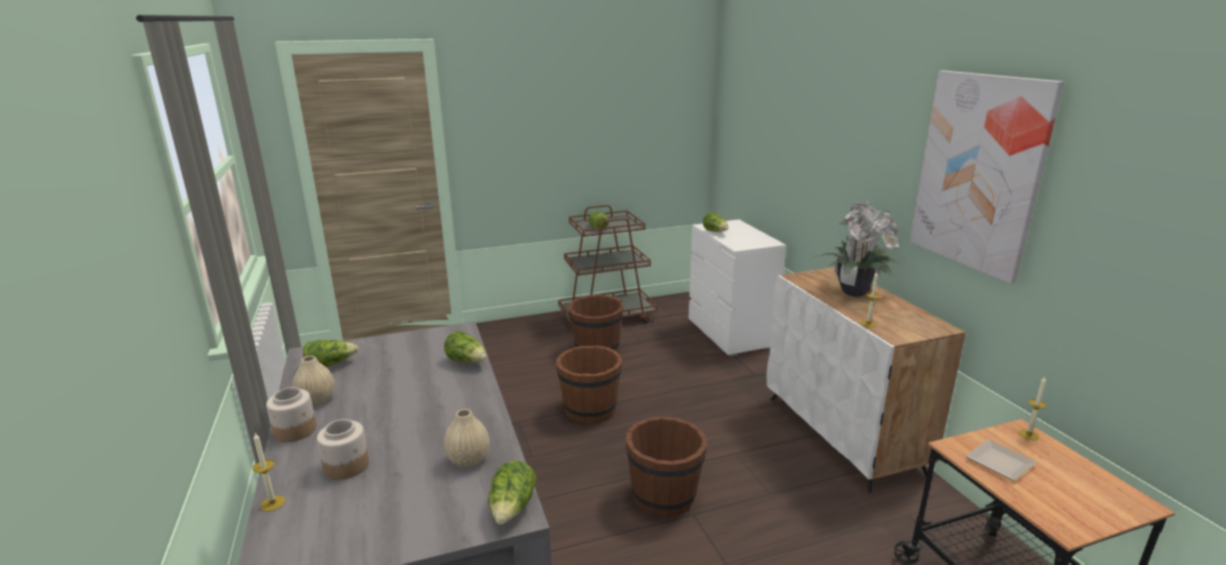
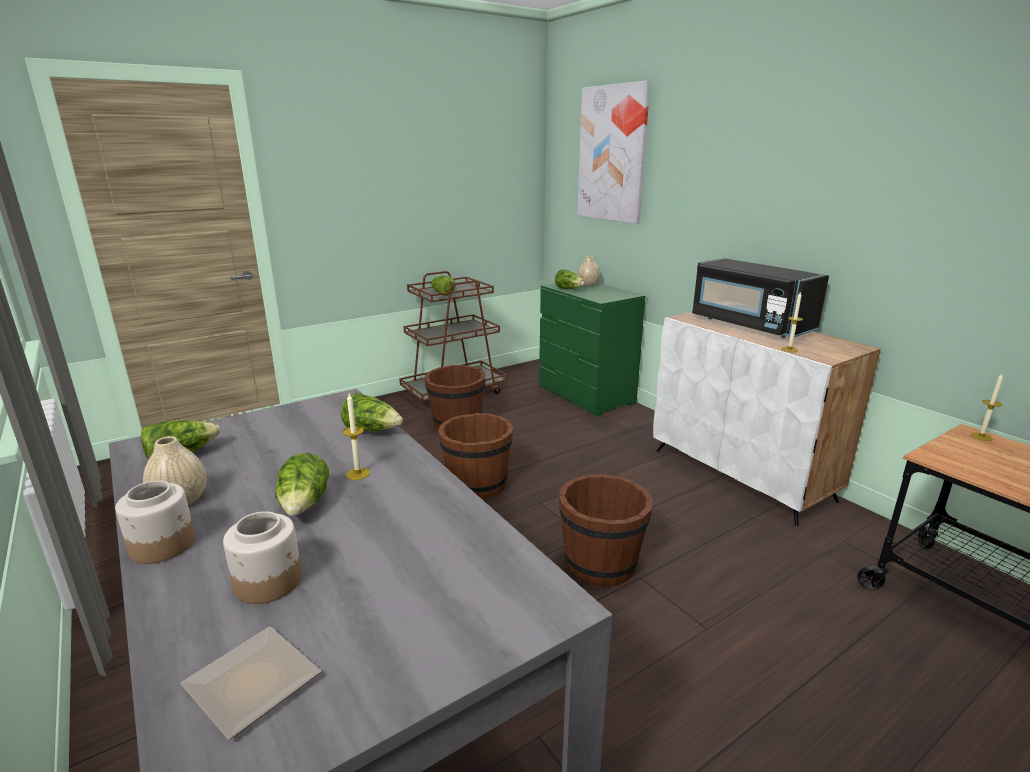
camera: 15 degrees left, 0 degrees up
candle [252,433,285,511] -> candle moved to [343,394,370,480]
beige vase [444,409,490,467] -> beige vase moved to [577,256,600,286]
lettuce [488,460,536,524] -> lettuce moved to [275,453,329,516]
white dresser [689,220,786,357] -> green dresser [539,283,645,416]
potted plant [814,200,901,297] -> black microwave [692,258,829,338]
picture [909,70,1064,284] -> picture moved to [577,80,650,224]
plate [965,439,1037,481] -> plate moved to [180,627,321,739]

